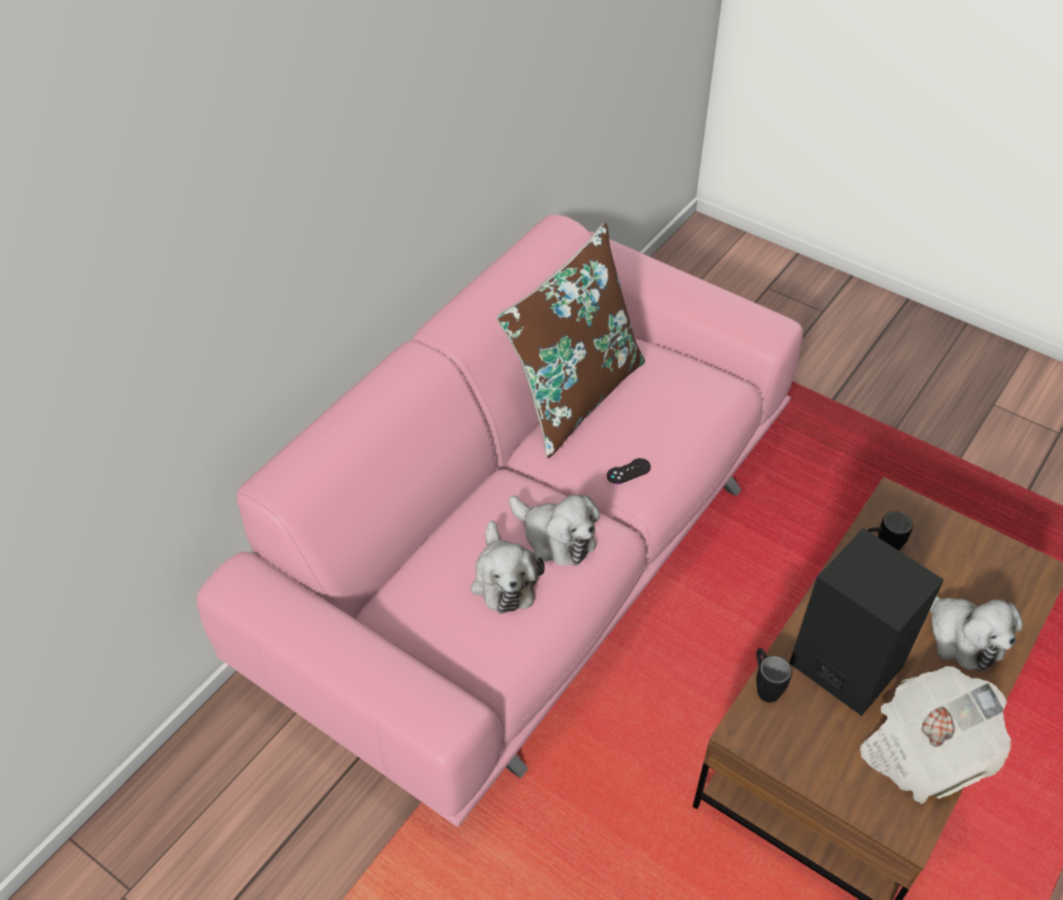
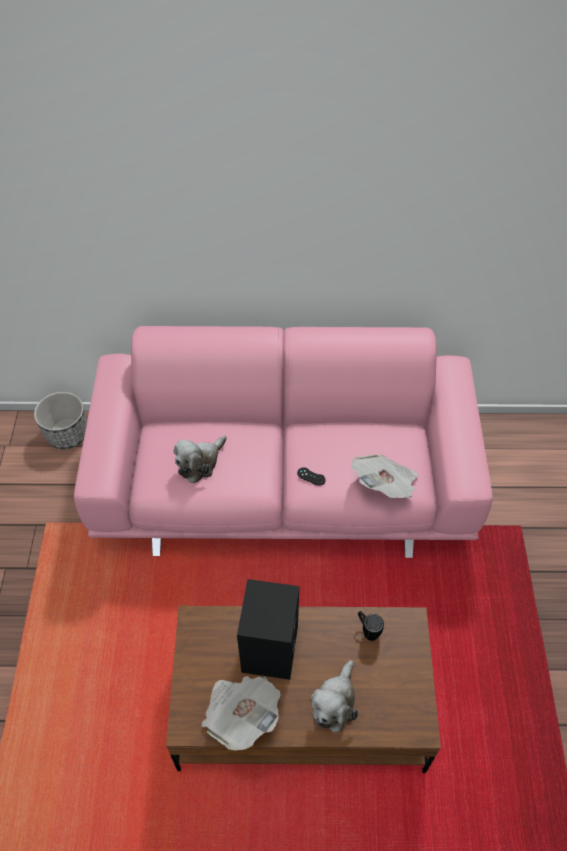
camera: 55 degrees right, 5 degrees up
brown pillow [497,223,645,458] -> none
plush toy [509,494,600,566] -> none
black mug [756,648,792,703] -> none
none -> planter [34,392,87,449]
none -> newspaper [351,454,418,498]

